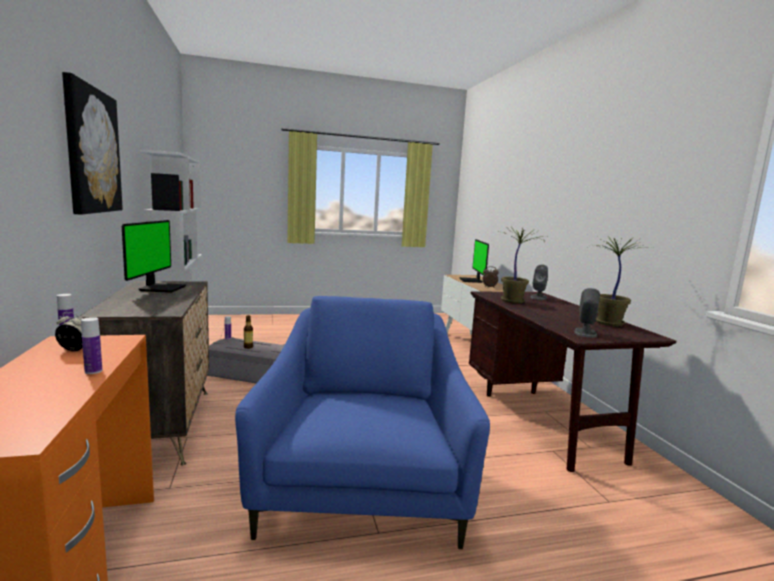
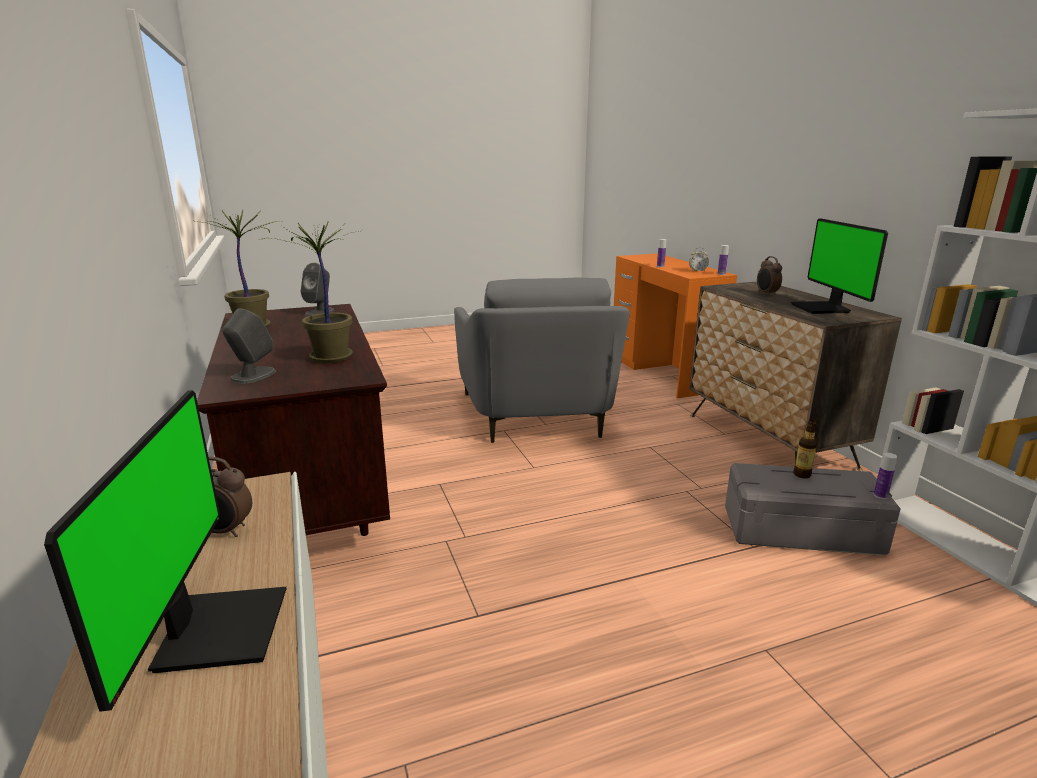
camera: 175 degrees right, 10 degrees up
picture [62,72,123,215] -> none
blue armchair [235,296,490,549] -> grey armchair [454,278,630,443]
none -> alarm clock [757,256,782,296]

